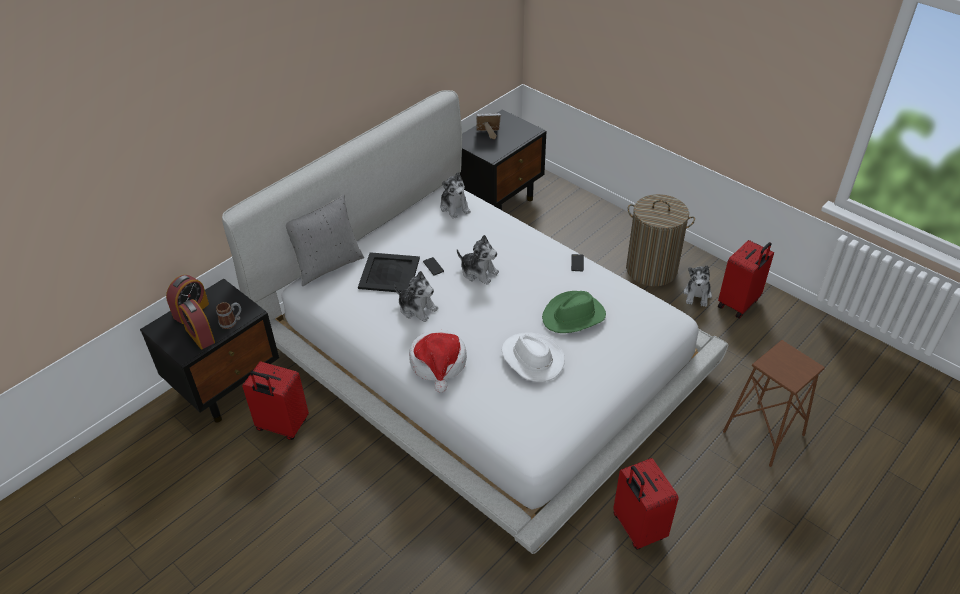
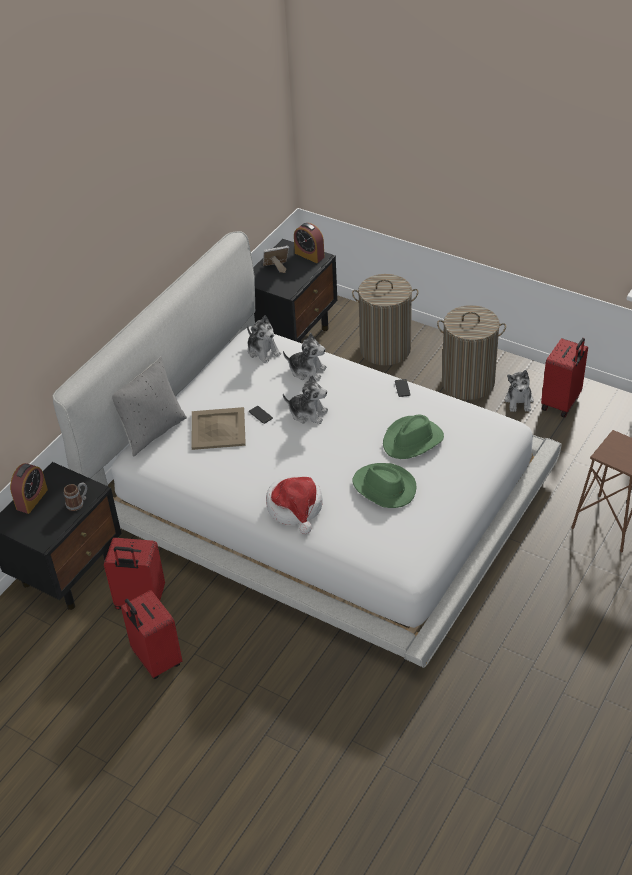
camera: 10 degrees left, 0 degrees up
alarm clock [178,299,215,350] -> alarm clock moved to [294,223,325,263]
black tray [358,252,420,292] -> beige tray [192,407,246,450]
plush toy [394,271,438,322] -> plush toy moved to [283,333,327,381]
white hat [502,333,565,382] -> green hat [352,463,416,508]
red suitcase [613,458,679,549] -> red suitcase moved to [121,590,182,679]
none -> laundry basket [352,274,419,366]

